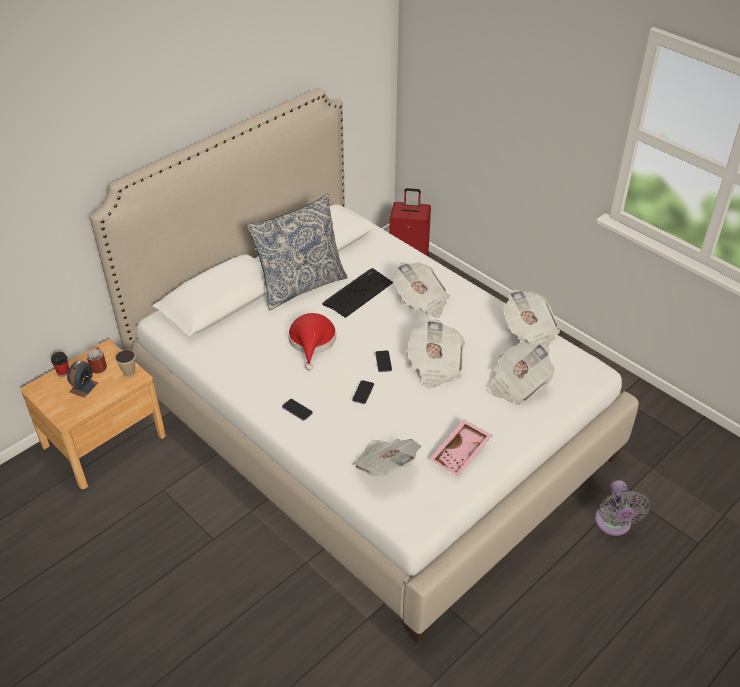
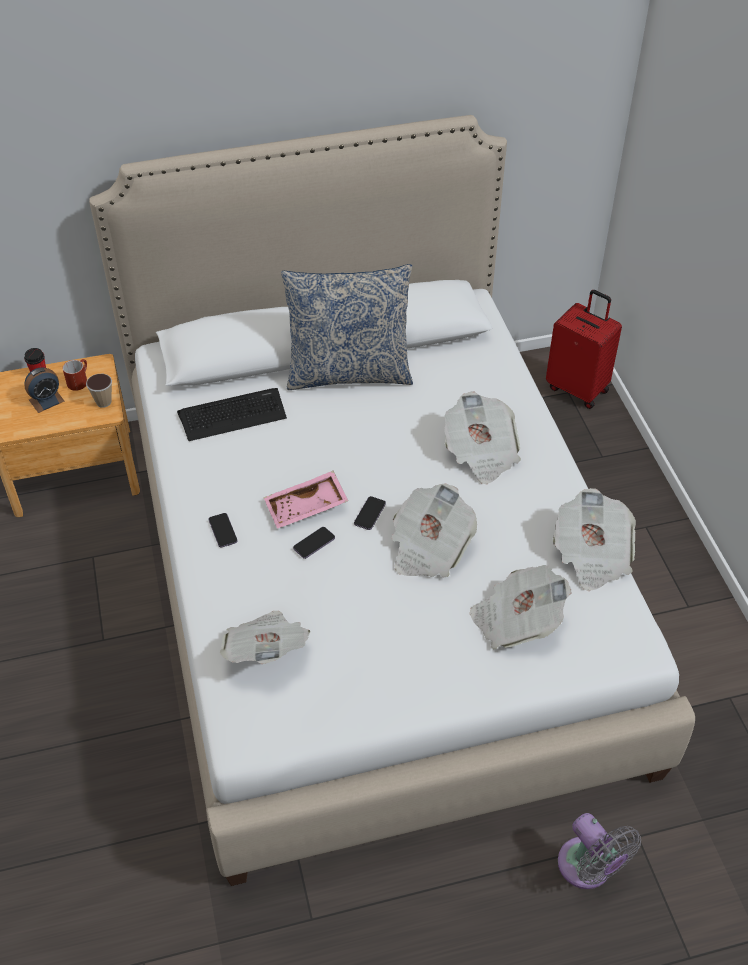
camera: 30 degrees right, 5 degrees up
red hat [288,313,336,370] -> none
keyboard [322,268,393,318] -> keyboard moved to [177,388,287,441]
pink tray [429,419,492,476] -> pink tray moved to [264,471,348,529]
grey fan [595,480,650,536] -> grey fan turned 60 degrees counterclockwise [558,813,641,889]

